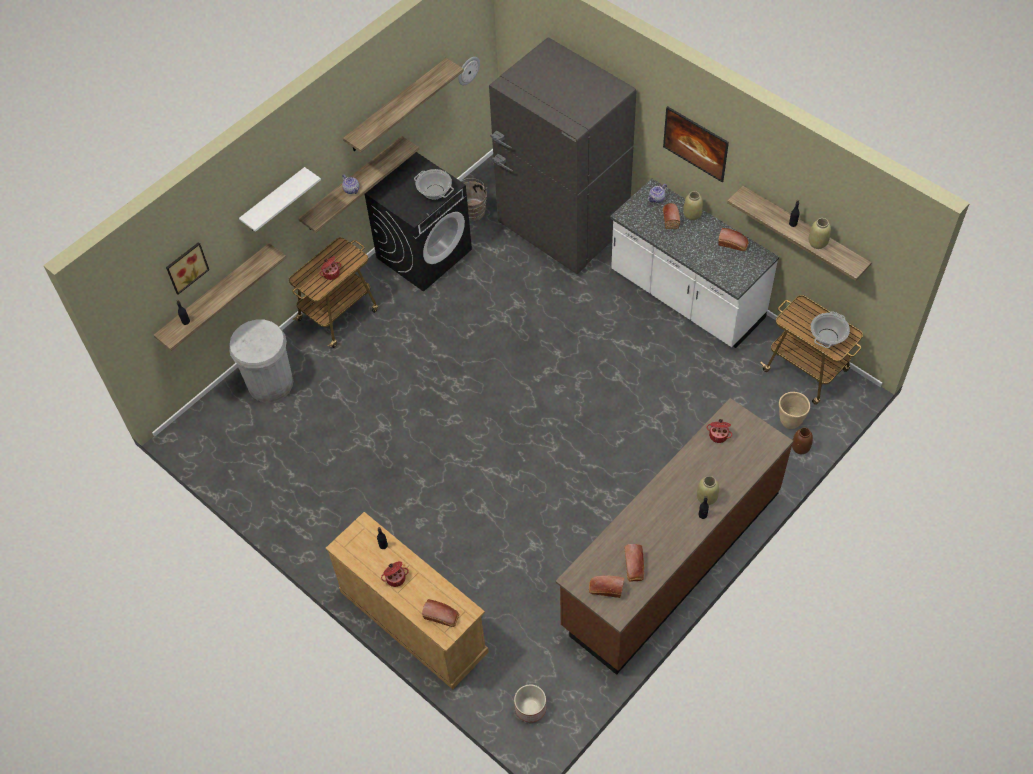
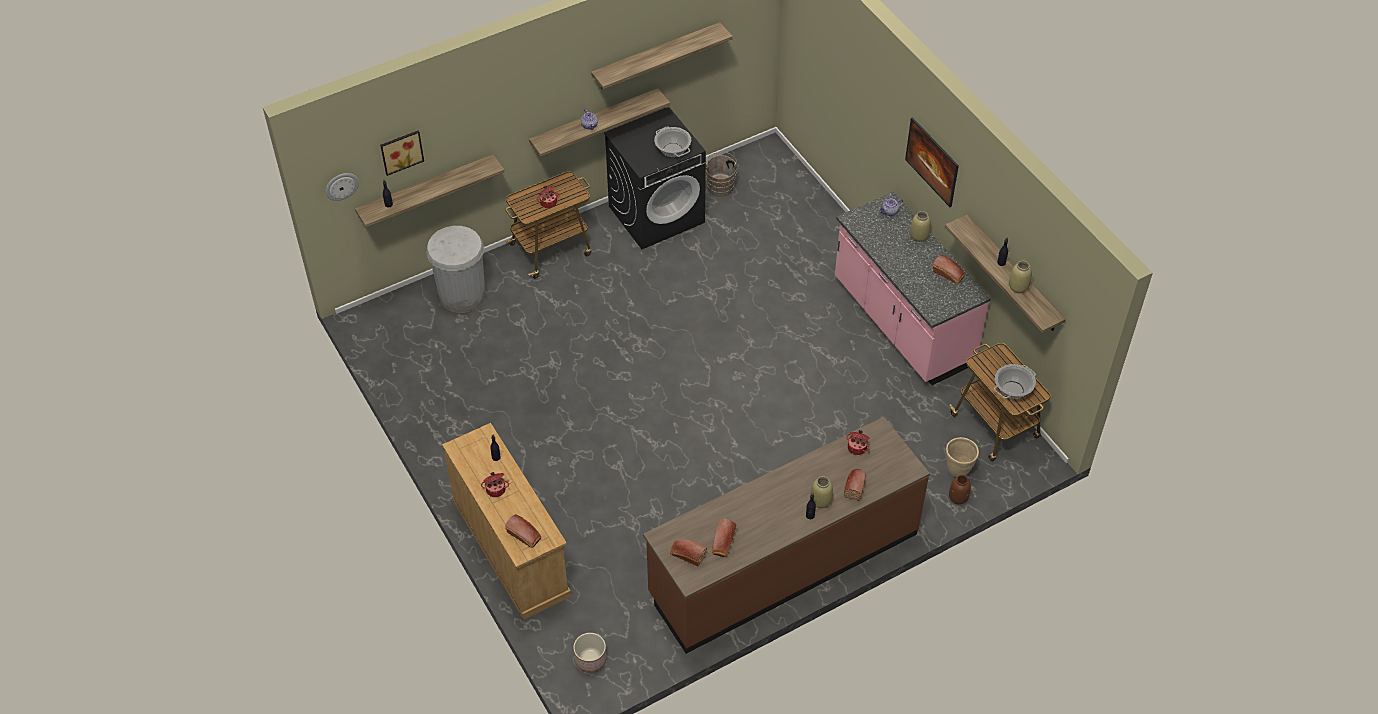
camera: 15 degrees right, 5 degrees down
white shelf [239,167,321,232] -> none
wall clock [458,57,480,85] -> wall clock moved to [326,173,359,201]
grey fridge [489,38,636,274] -> none
white counter [610,179,779,348] -> pink counter [835,192,991,385]
bread [663,203,680,229] -> bread moved to [844,469,866,501]

